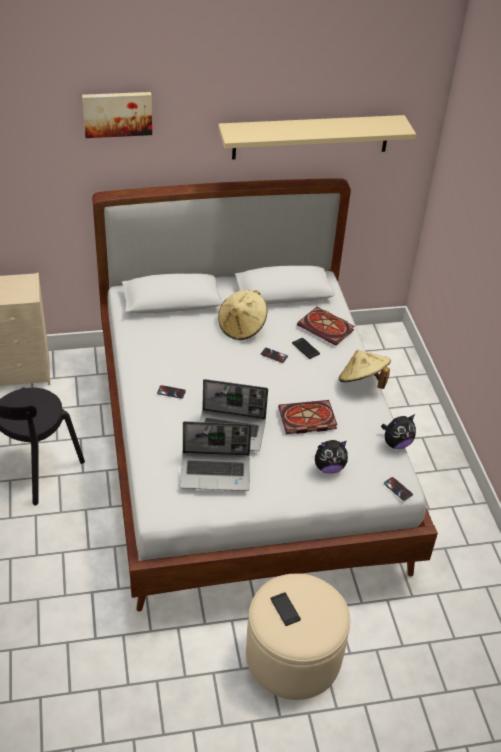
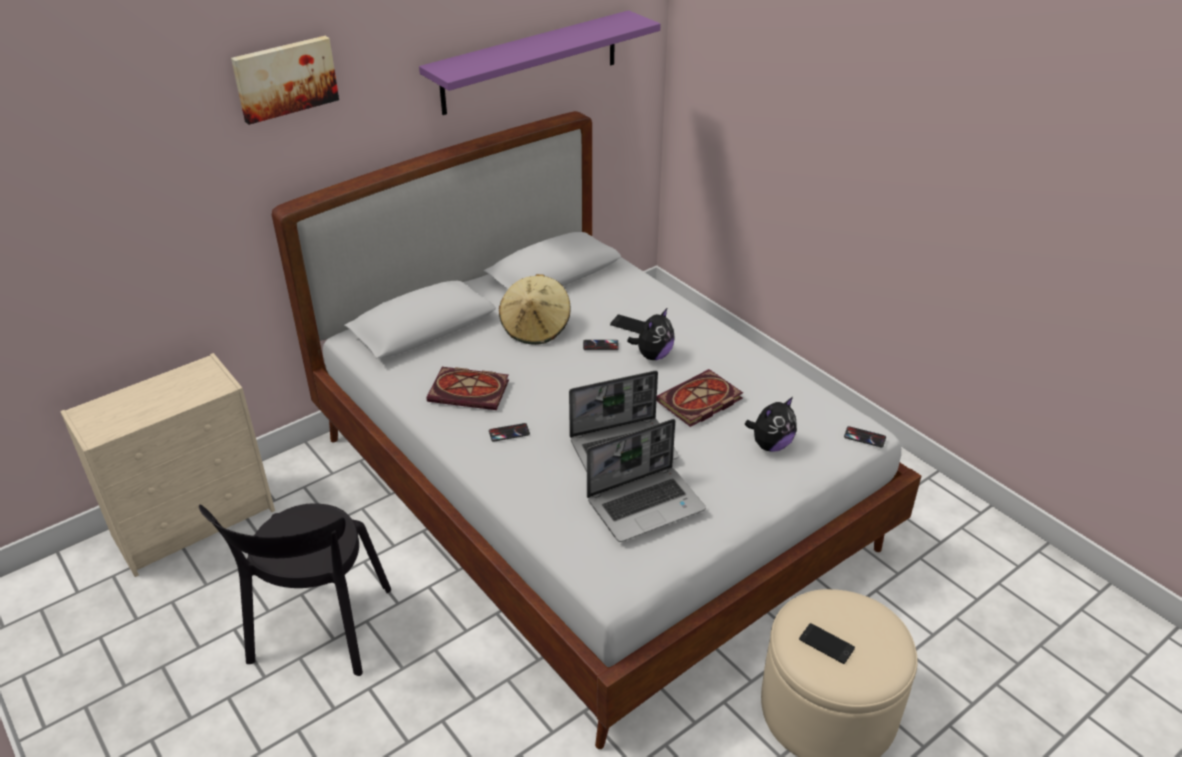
camera: 25 degrees left, 5 degrees down
beige shelf [218,115,416,159] -> purple shelf [419,10,661,115]
book [297,307,355,346] -> book moved to [427,367,509,410]
beige hat [339,350,391,389] -> none
plush toy [381,414,416,449] -> plush toy moved to [627,307,675,360]

